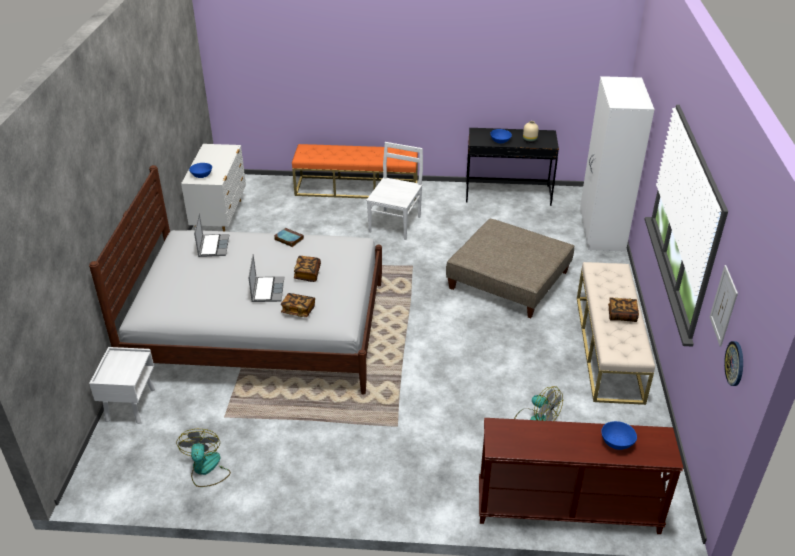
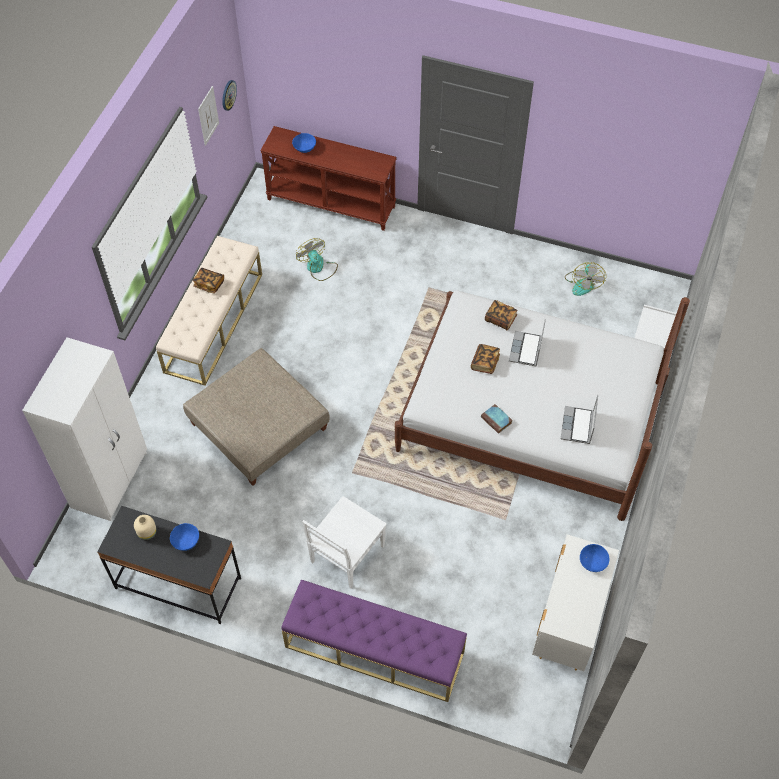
camera: 165 degrees left, 20 degrees up
orange bench [292,144,418,200] -> purple bench [281,580,467,702]

